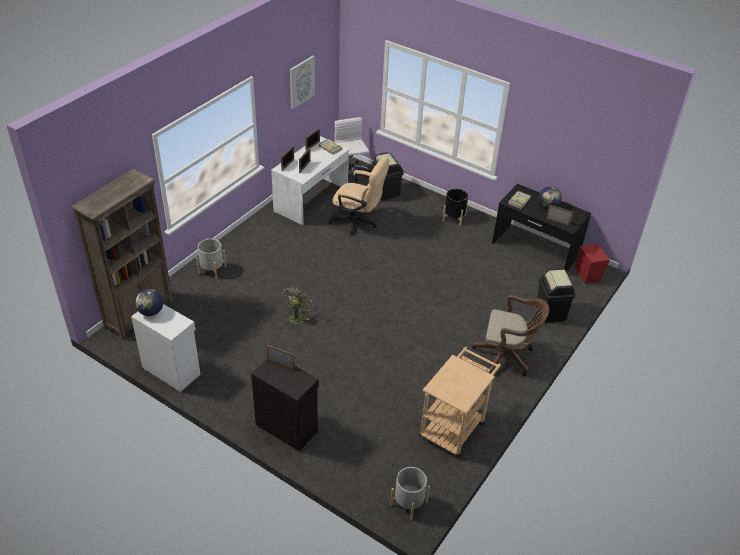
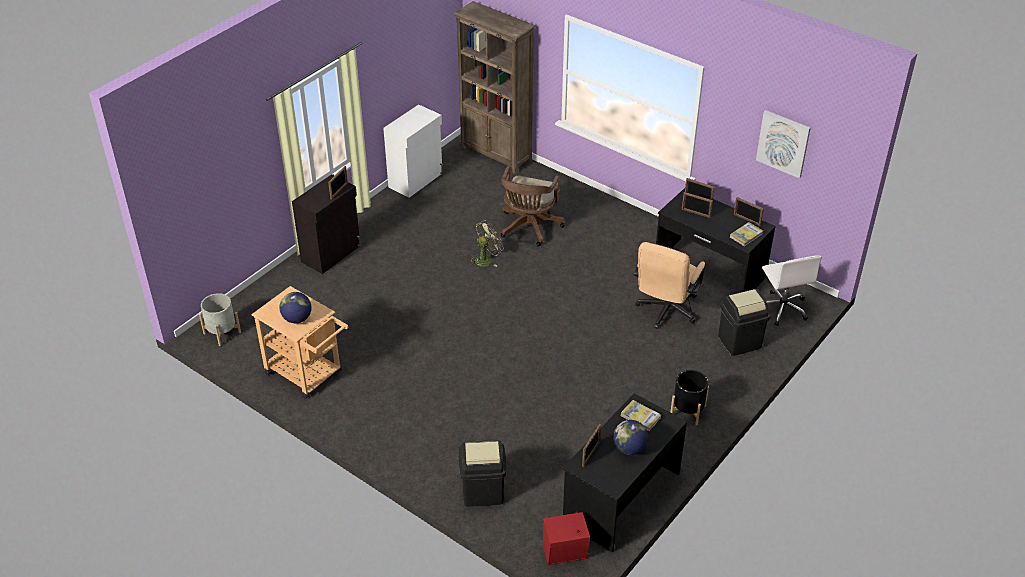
camera: 95 degrees right, 0 degrees up
globe [135,289,163,316] -> globe moved to [280,292,312,323]
grey planter [196,239,227,279] -> none
white desk [271,136,350,225] -> black desk [656,188,775,292]
green fan [282,285,313,326] -> green fan turned 60 degrees counterclockwise [471,220,504,267]
white office chair [335,117,371,180] -> white office chair turned 90 degrees clockwise [762,256,822,326]
brown office chair [472,295,549,376] -> brown office chair moved to [501,166,565,247]

